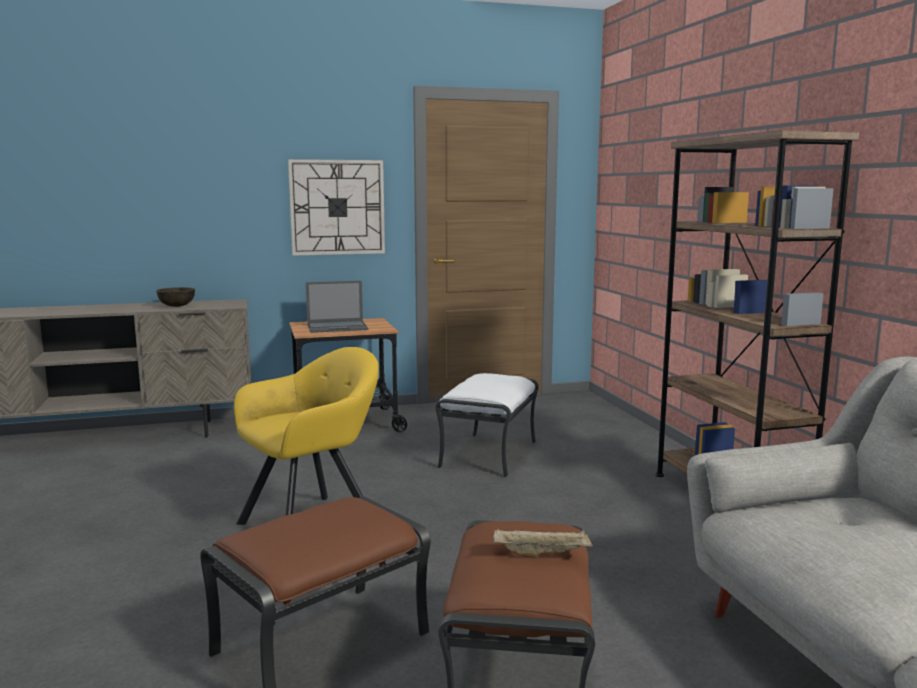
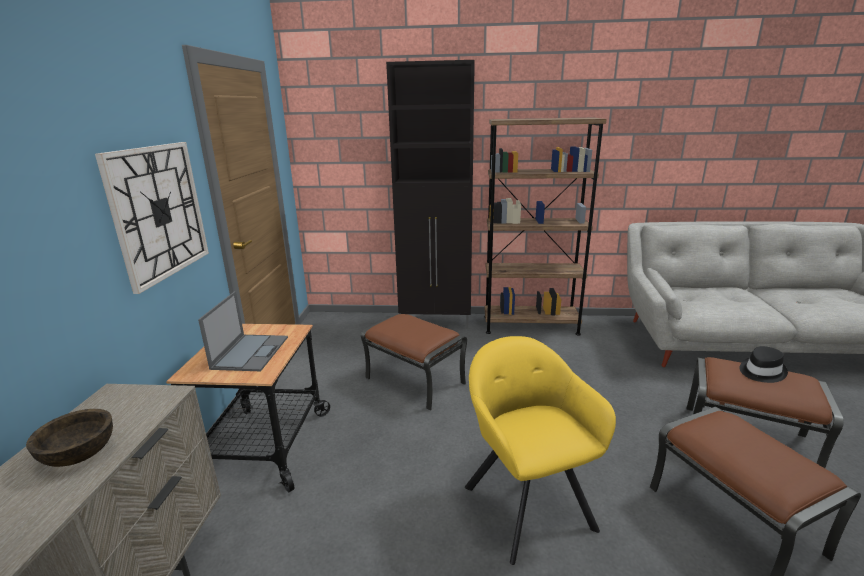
camera: 70 degrees left, 10 degrees up
white ottoman [436,373,539,478] -> brown ottoman [361,313,467,411]
beige tray [493,529,592,558] -> black hat [739,346,788,383]
none -> black cabinet [386,60,475,329]

